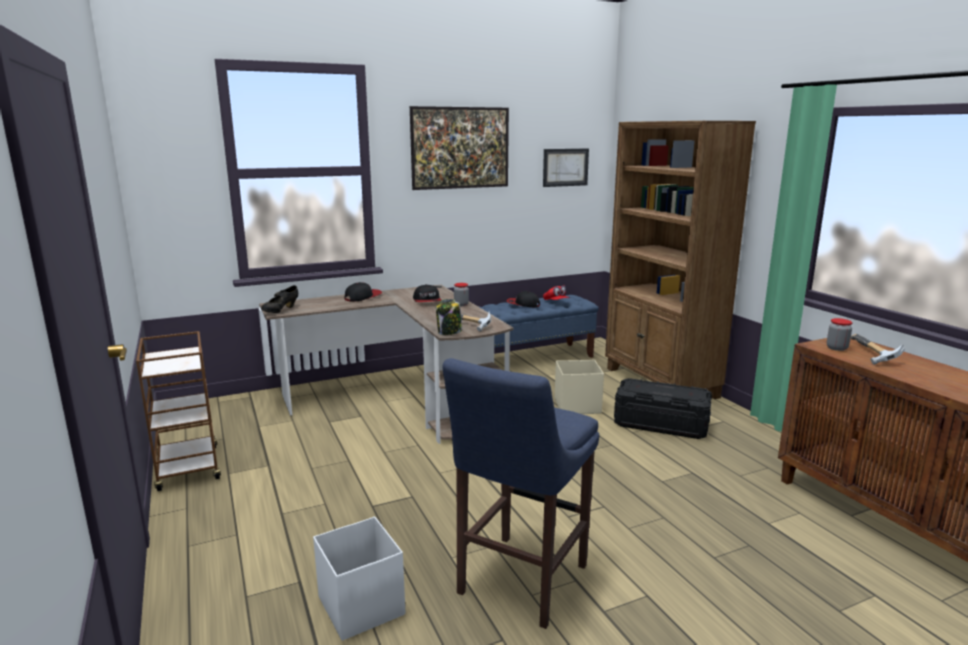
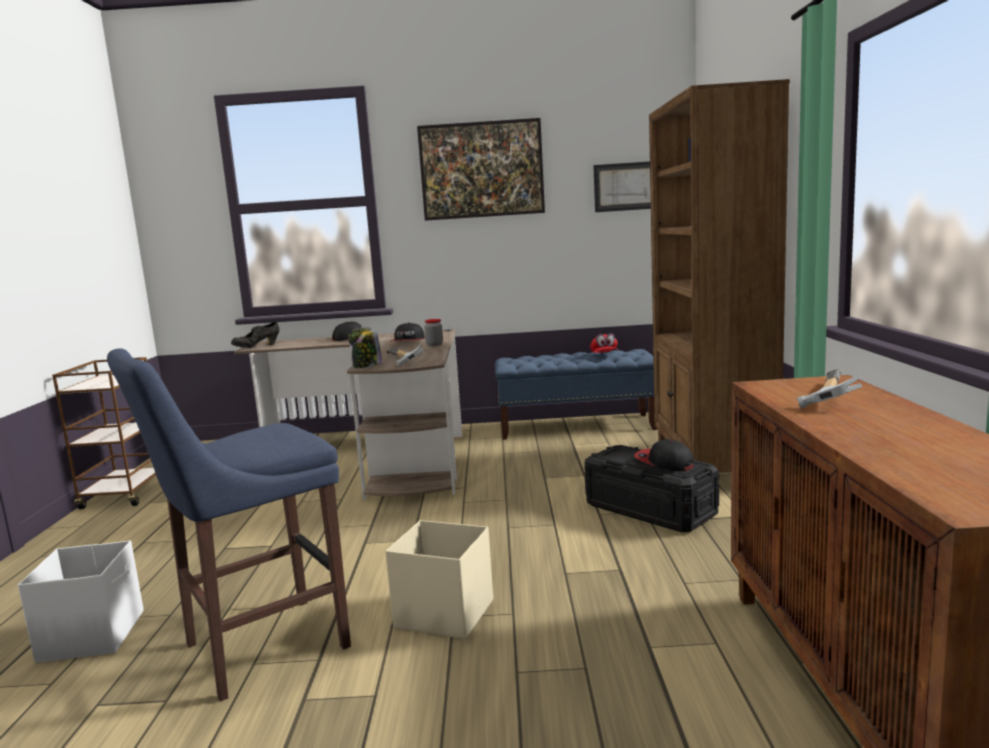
camera: 25 degrees right, 5 degrees down
cap [507,291,540,307] -> cap moved to [634,439,694,471]
beige storage box [555,360,604,414] -> beige storage box moved to [385,520,493,639]
jar [827,318,852,351] -> none

